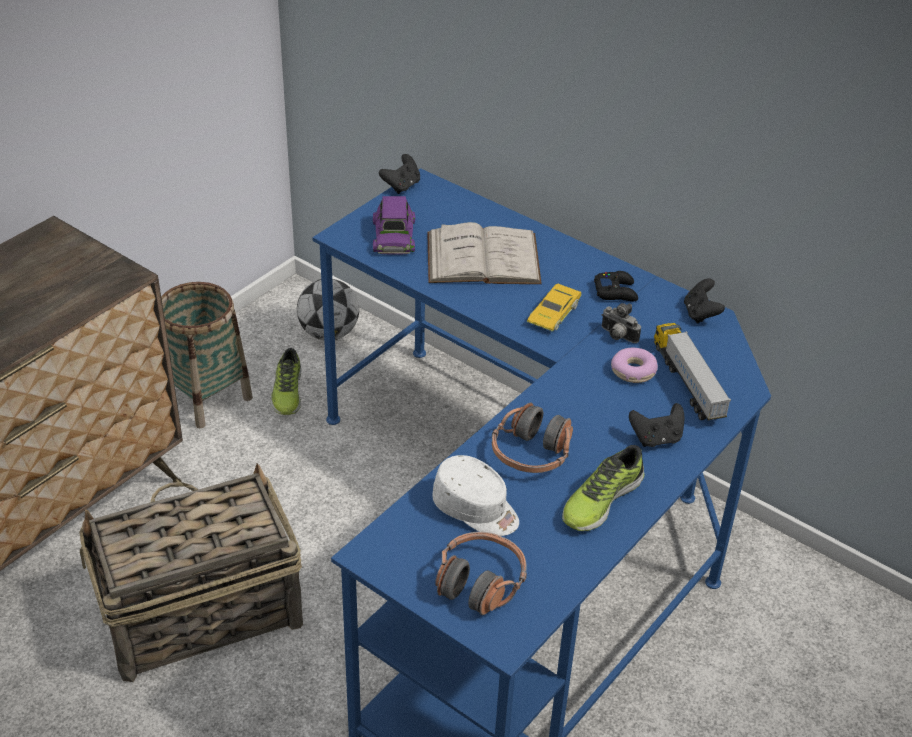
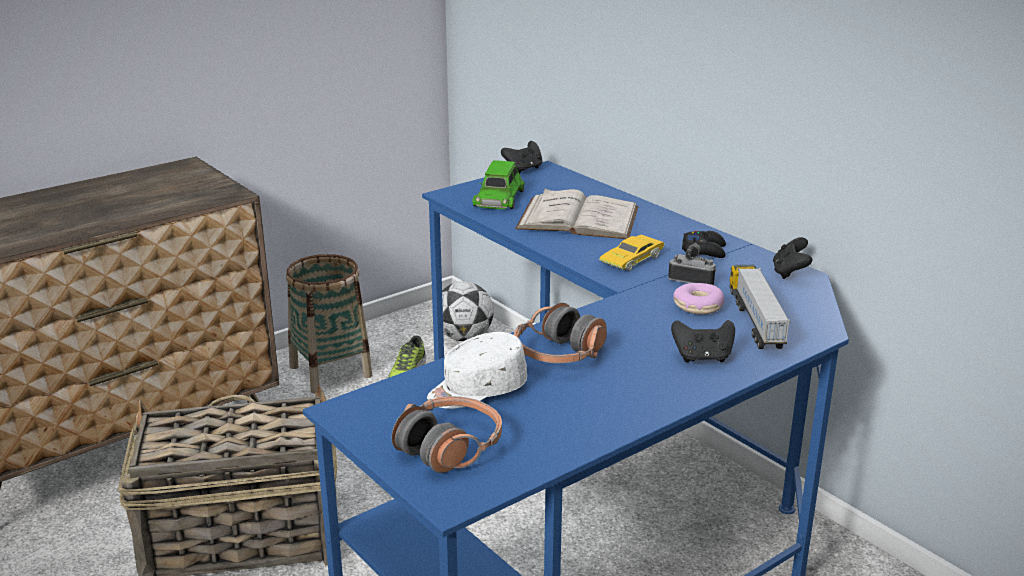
camera: 15 degrees right, 15 degrees down
purple toy car [373,196,415,254] -> green toy car [472,160,524,209]
white cap [432,455,519,536] -> white cap turned 105 degrees clockwise [427,332,527,409]
shoe [562,445,644,531] -> none
camera [602,303,641,343] -> camera turned 150 degrees clockwise [668,243,716,285]

